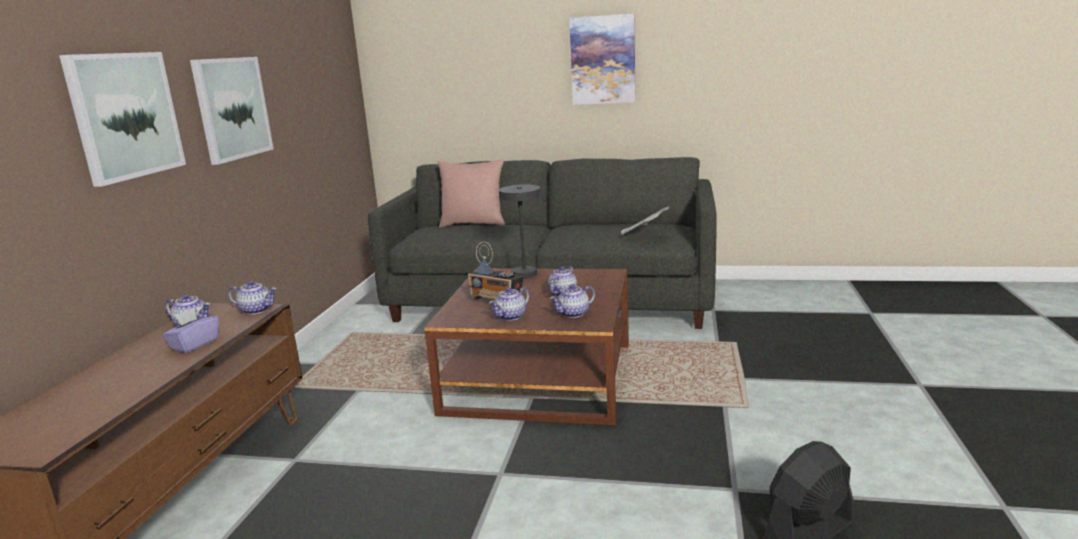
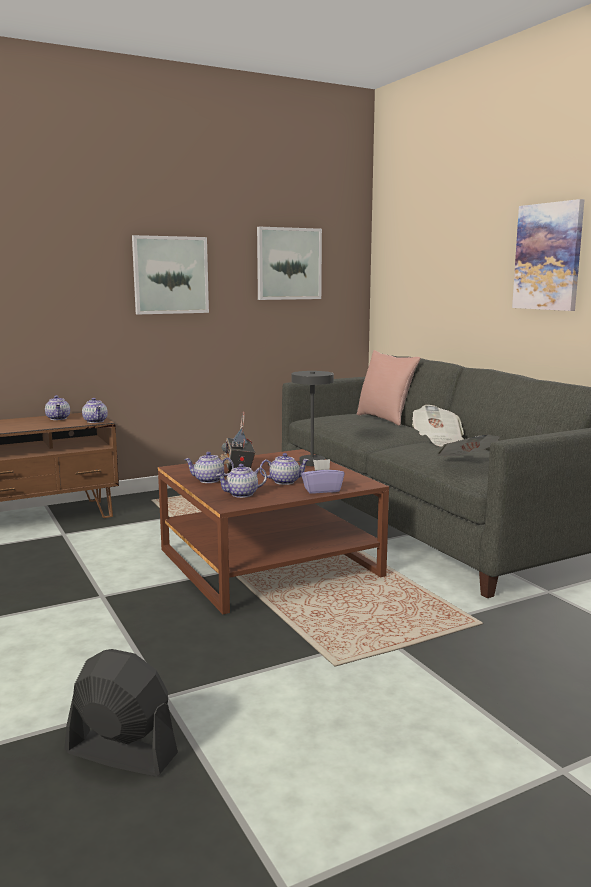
camera: 50 degrees right, 5 degrees down
picture [59,52,186,187] -> picture moved to [257,227,322,300]
purple tissue box [162,308,219,353] -> purple tissue box moved to [301,459,344,494]
teapot [550,284,595,318] -> teapot turned 45 degrees counterclockwise [216,464,267,498]
none -> newspaper [412,405,464,446]

